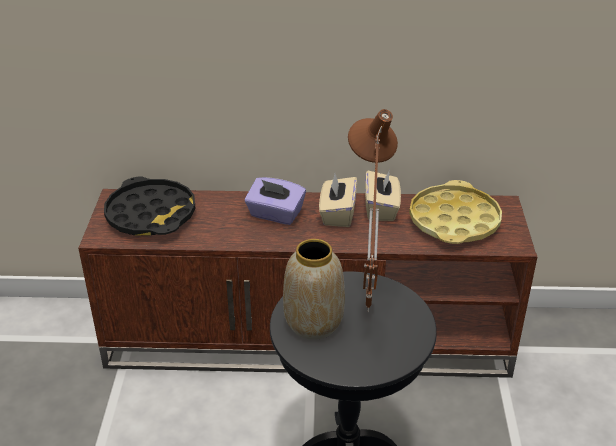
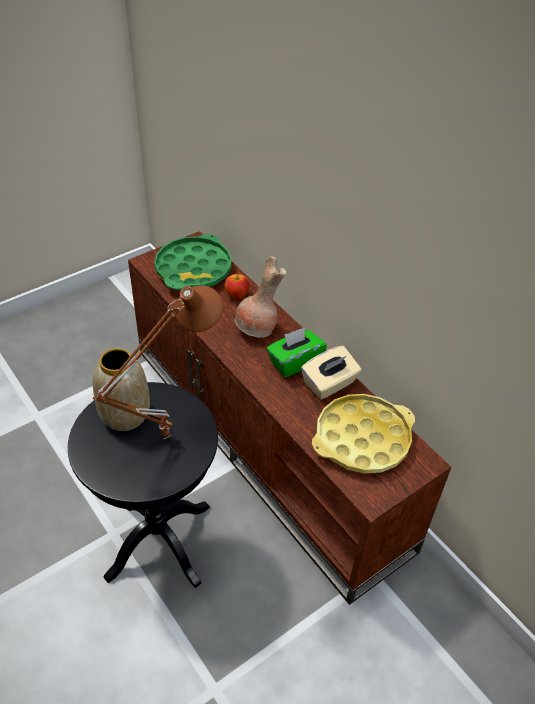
camera: 50 degrees right, 10 degrees up
black tray [104,177,196,236] -> green tray [154,234,232,290]
purple tissue box [245,177,306,225] -> brown vase [235,257,286,338]
beige tissue box [319,174,357,227] -> green tissue box [267,327,327,377]
none -> apple [225,274,250,299]

